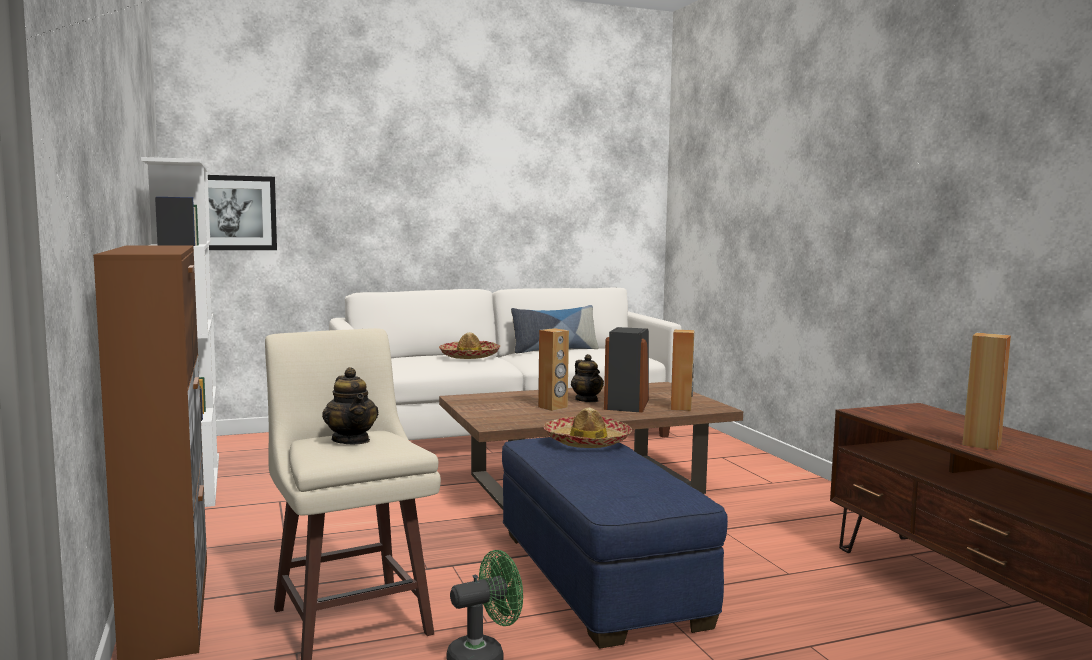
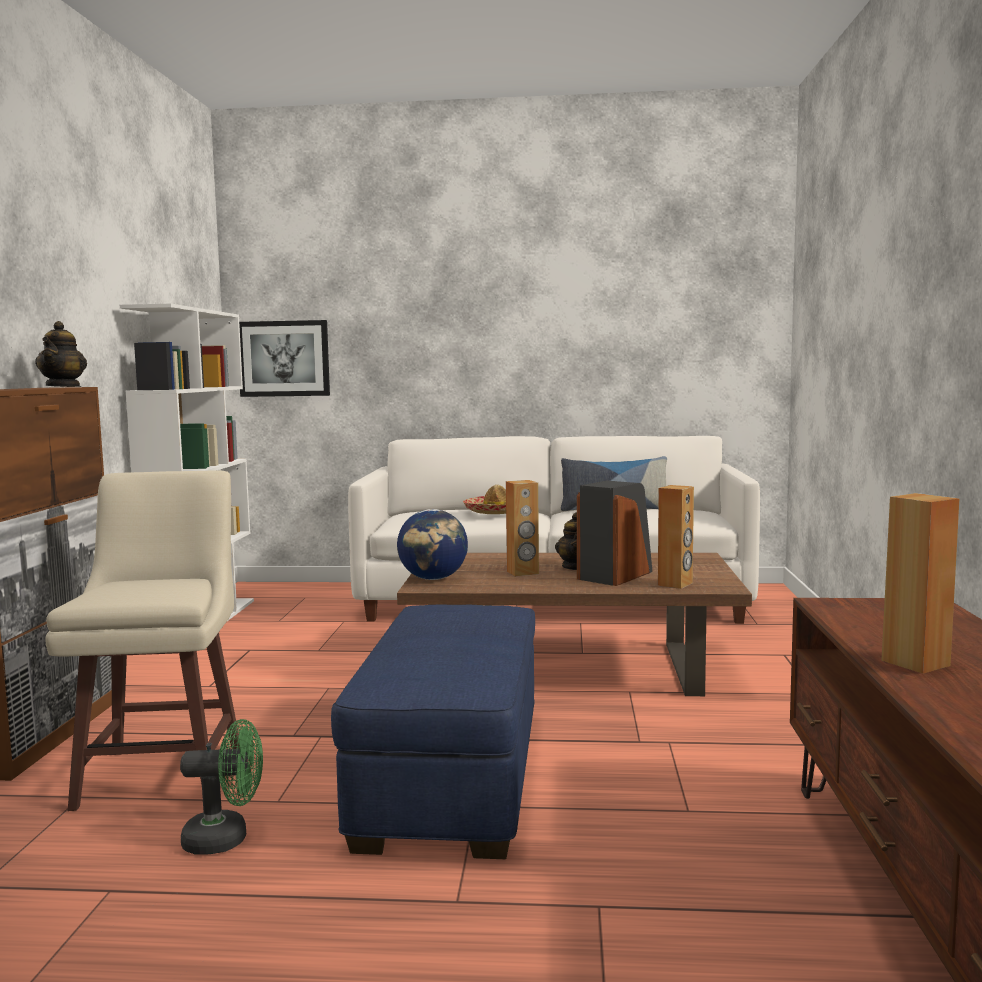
camera: 25 degrees right, 0 degrees up
teapot [322,367,378,444] -> teapot moved to [35,321,87,387]
hat [544,408,632,448] -> none
none -> globe [397,509,468,580]

